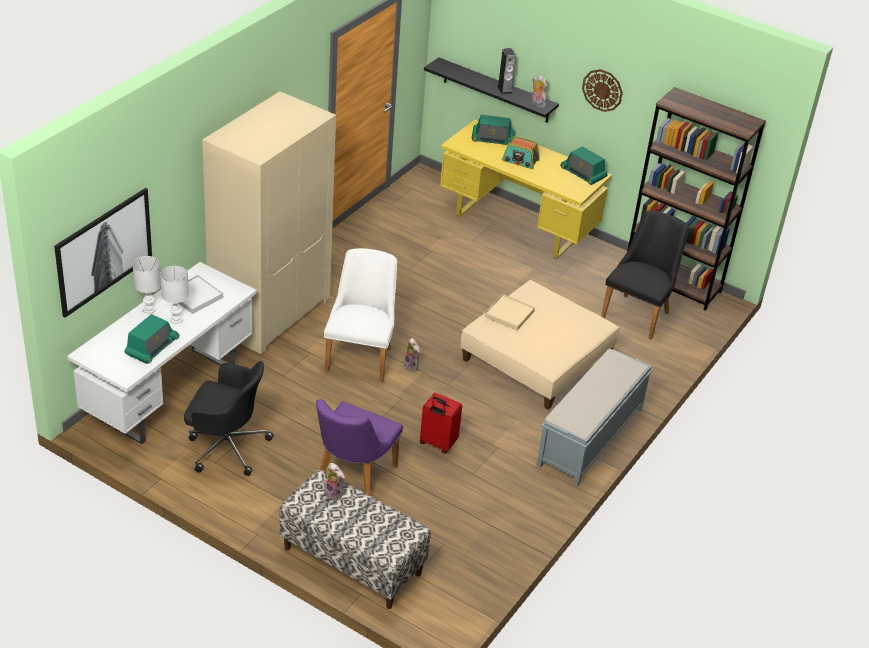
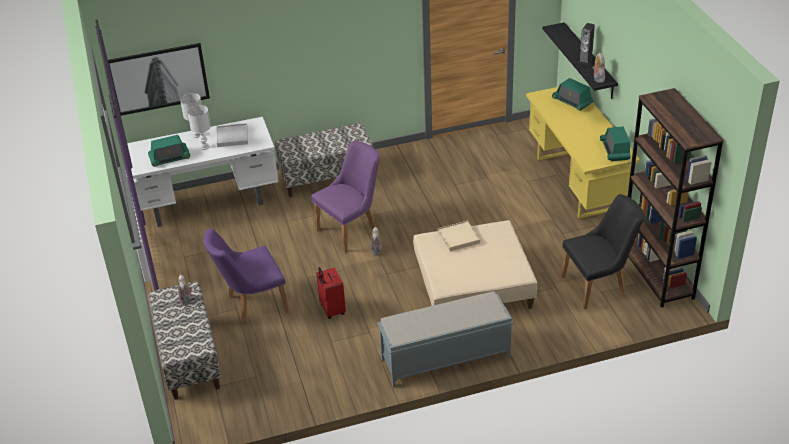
camera: 45 degrees right, 0 degrees up
black office chair [184,361,273,476] -> none
beige wardrobe [202,91,336,355] -> bench [275,123,374,197]
white chair [324,248,397,382] -> purple chair [311,141,380,253]
radio [502,136,540,169] -> none
wall clock [582,69,623,112] -> none

